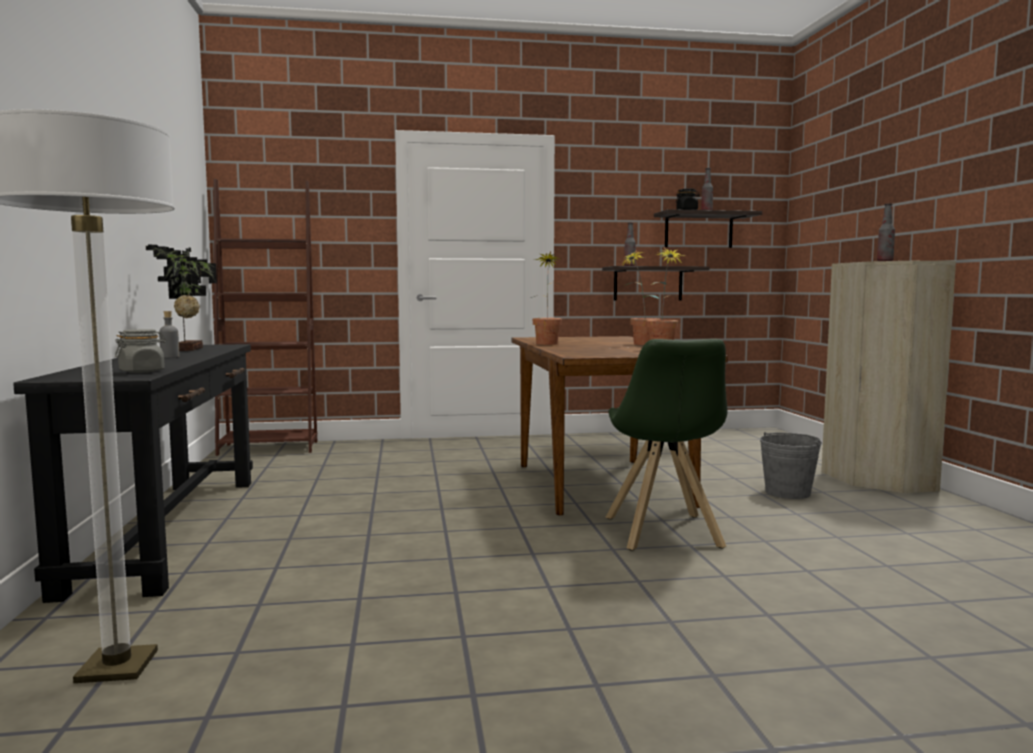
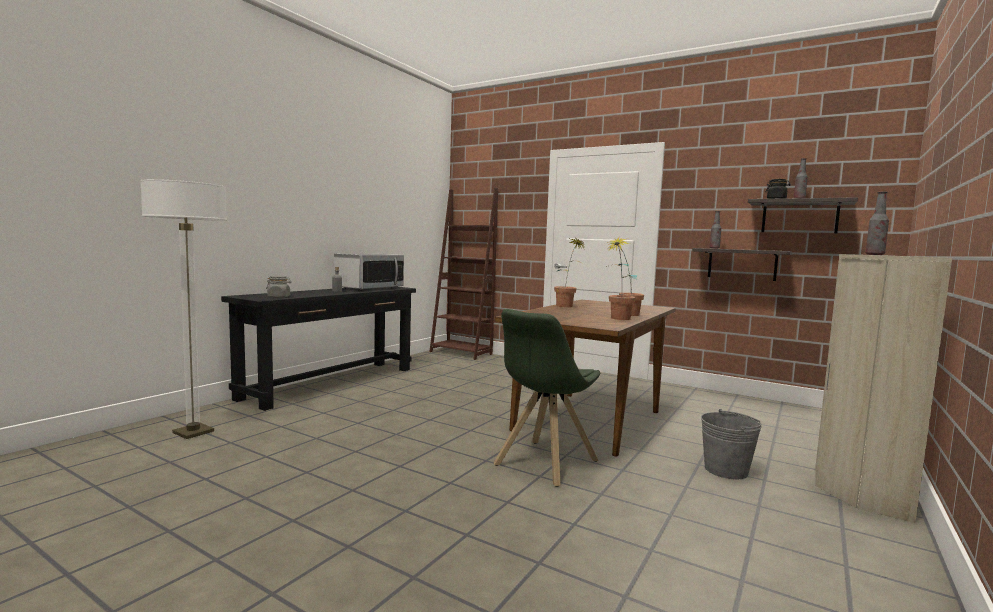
camera: 40 degrees right, 0 degrees up
potted plant [146,244,217,351] -> microwave [334,254,404,291]

